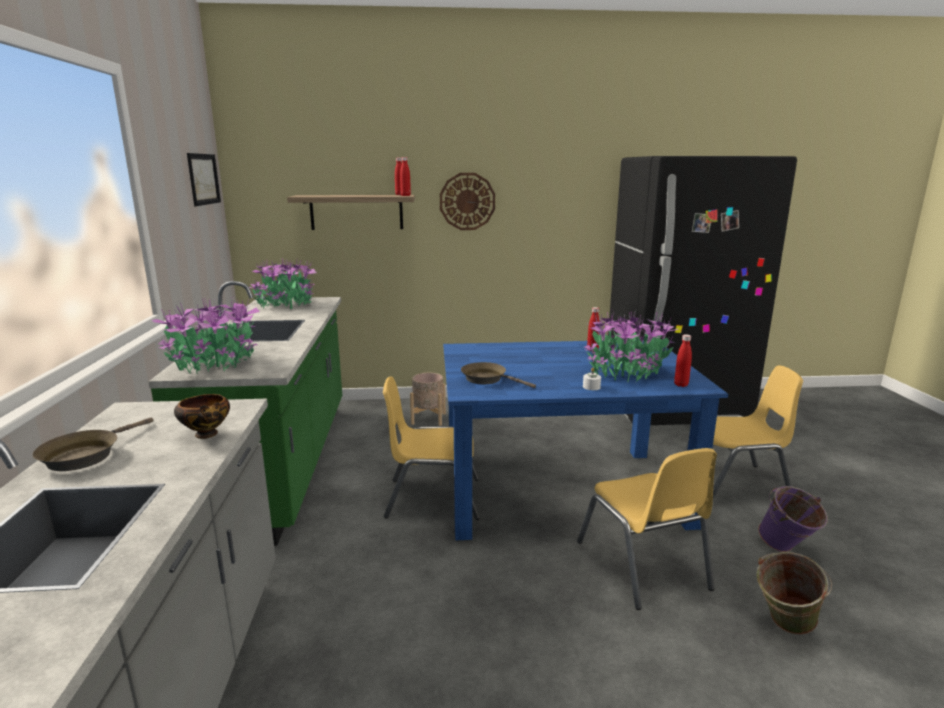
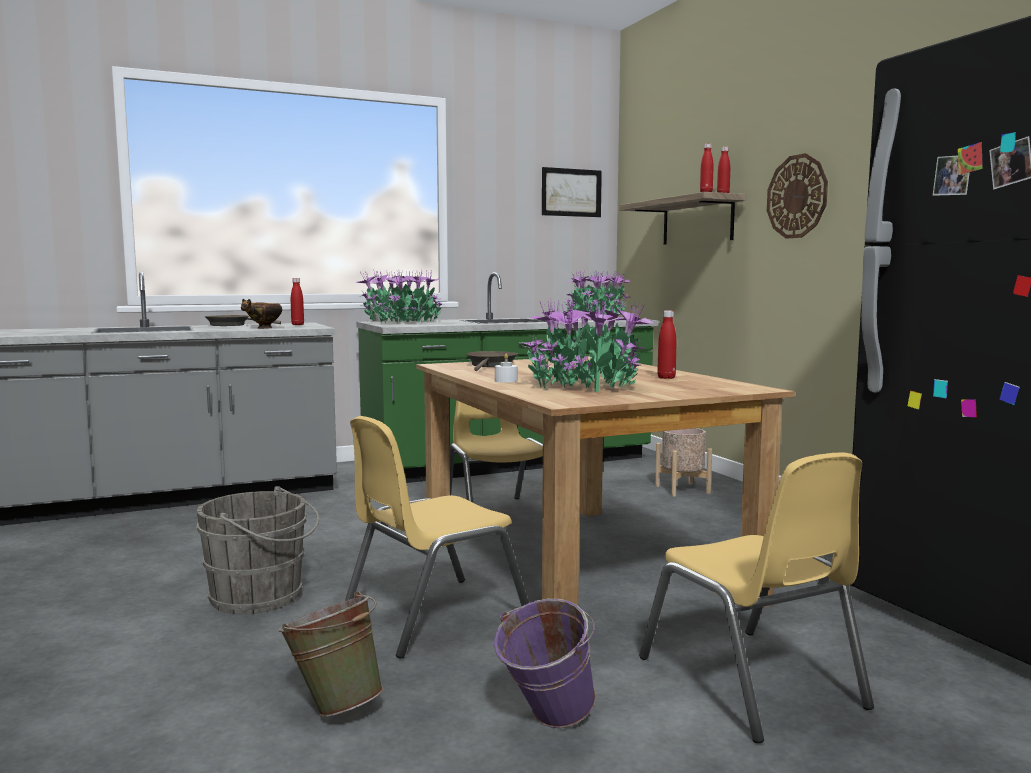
camera: 70 degrees right, 10 degrees down
blue dining table [443,340,728,540] -> brown dining table [416,356,795,607]
red bottle [674,334,692,387] -> red bottle moved to [291,278,304,325]
none -> grey bucket [196,486,319,614]

